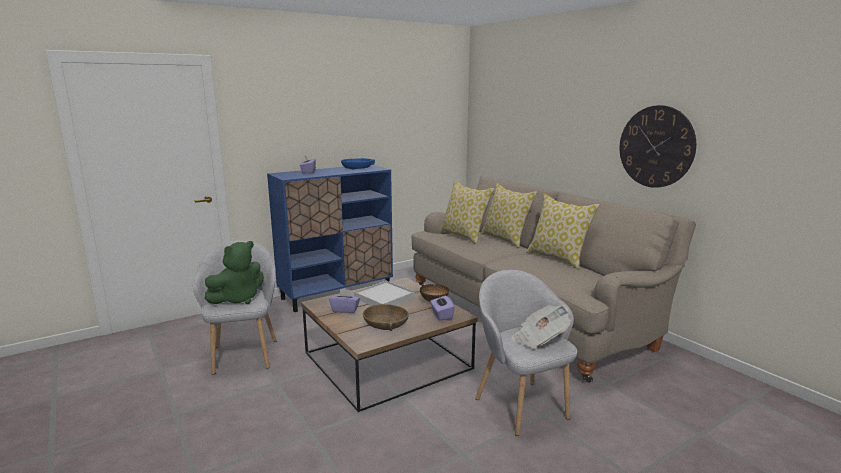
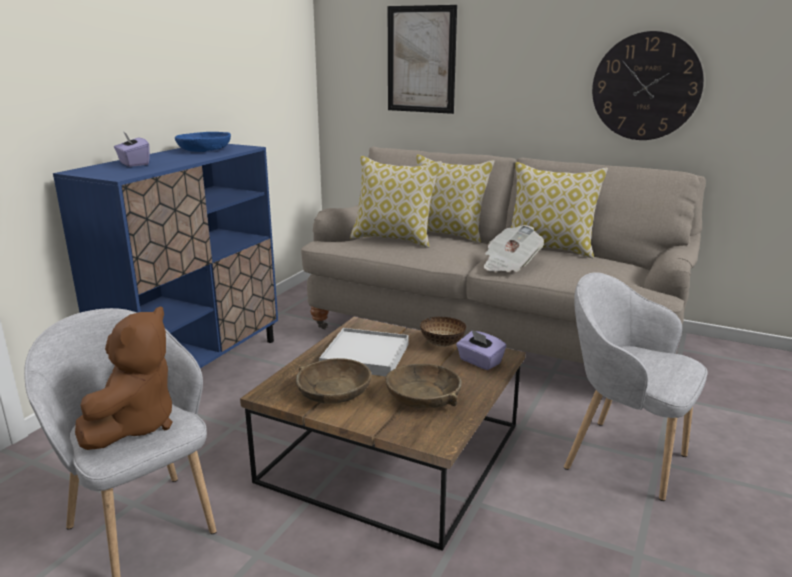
camera: 30 degrees left, 5 degrees up
green plush toy [205,241,264,304] -> brown plush toy [75,306,173,450]
purple tissue box [329,289,360,313] -> brown bowl [296,358,372,404]
newspaper [511,305,571,348] -> newspaper moved to [483,225,544,272]
none -> picture [388,5,457,114]

